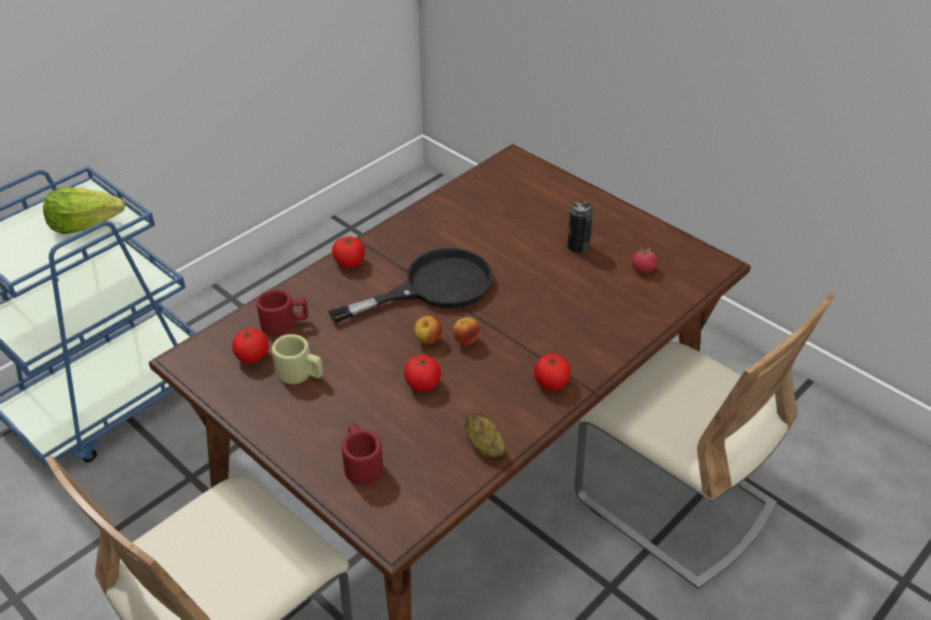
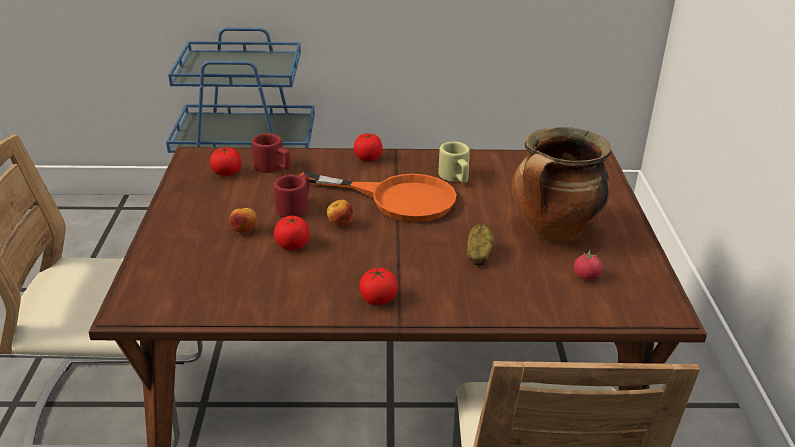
camera: 45 degrees right, 10 degrees down
lettuce [43,187,125,234] -> none
beige mug [272,334,323,384] -> beige mug moved to [438,141,470,183]
black frying pan [328,248,492,323] -> orange frying pan [299,172,457,222]
red mug [342,424,383,485] -> red mug moved to [274,174,309,217]
apple [453,317,480,345] -> apple moved to [230,207,257,233]
potato [465,413,507,461] -> potato moved to [467,224,494,266]
can [567,201,593,253] -> cooking pot [512,127,611,243]

